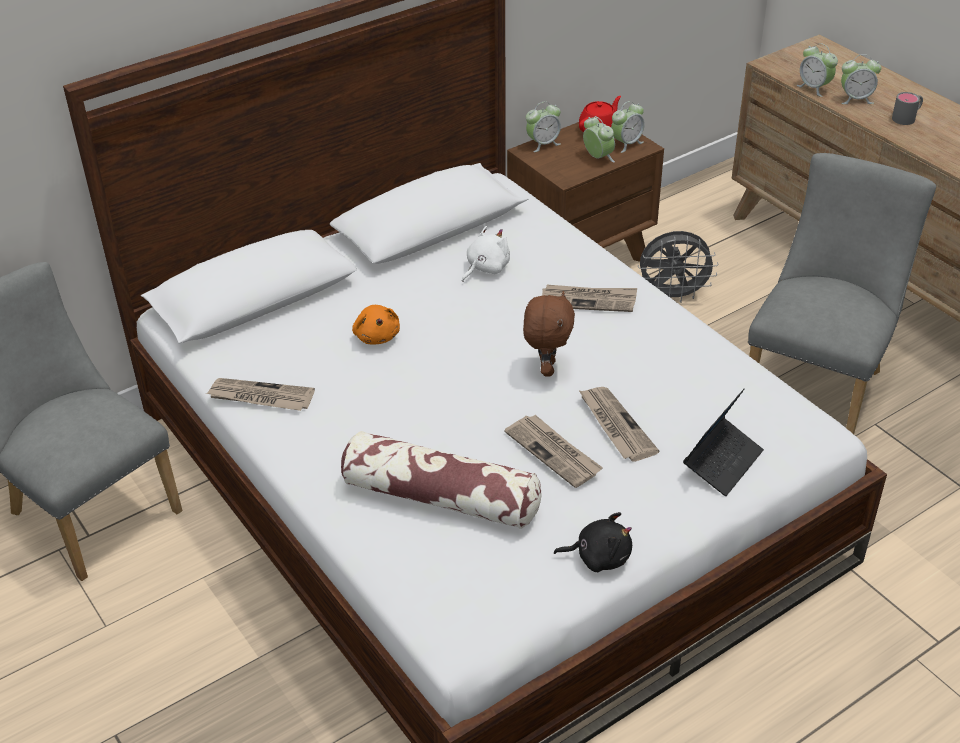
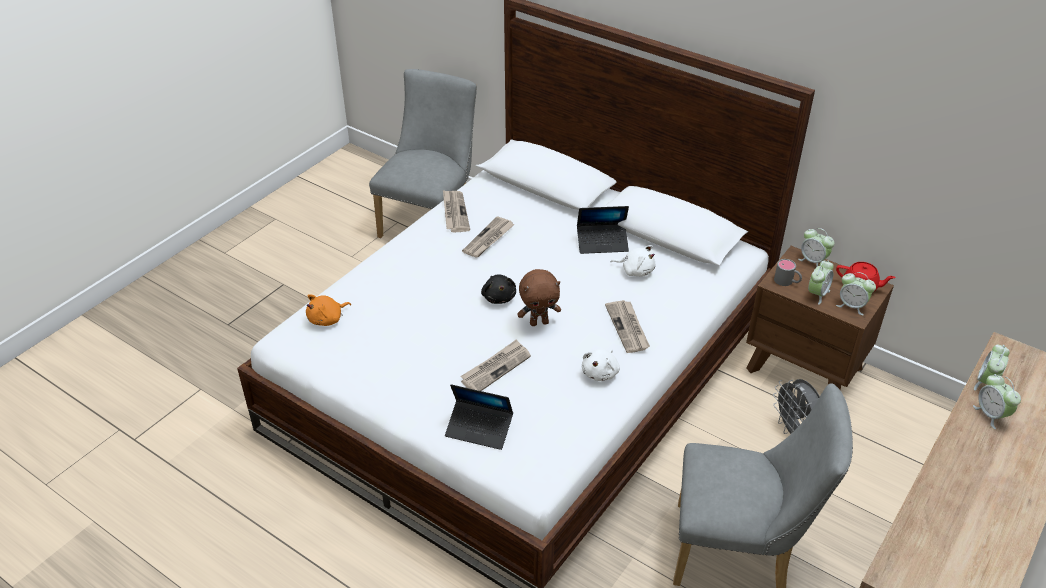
camera: 70 degrees right, 0 degrees up
pillow [341,431,541,529] -> none
orange plush toy [352,305,400,344] -> orange plush toy moved to [306,294,351,326]
newspaper [504,415,603,488] -> newspaper moved to [462,216,515,258]
black plush toy [554,512,632,572] -> black plush toy moved to [481,274,516,304]
grey mug [892,92,923,125] -> grey mug moved to [774,259,802,286]
none -> laptop [577,206,629,254]
none -> white plush toy [582,349,620,381]

